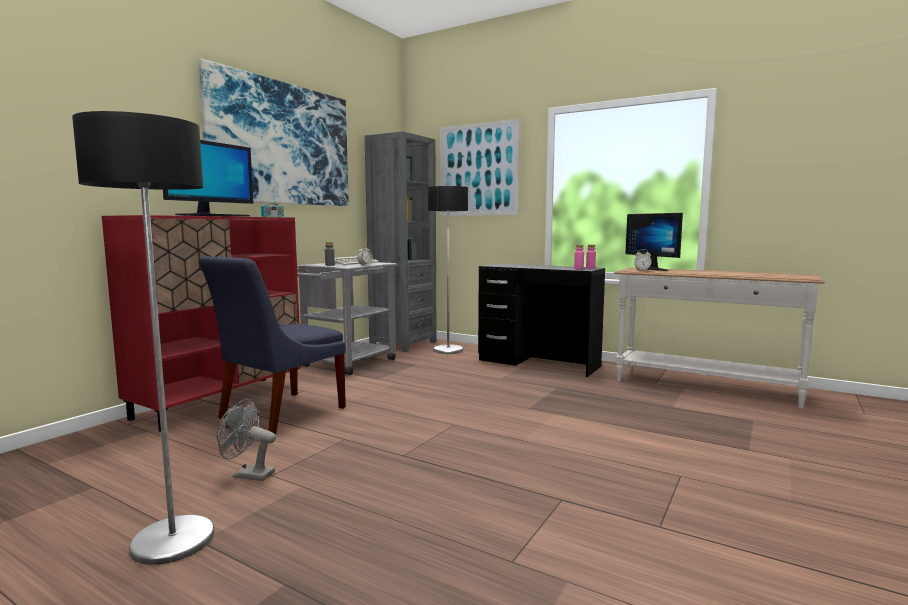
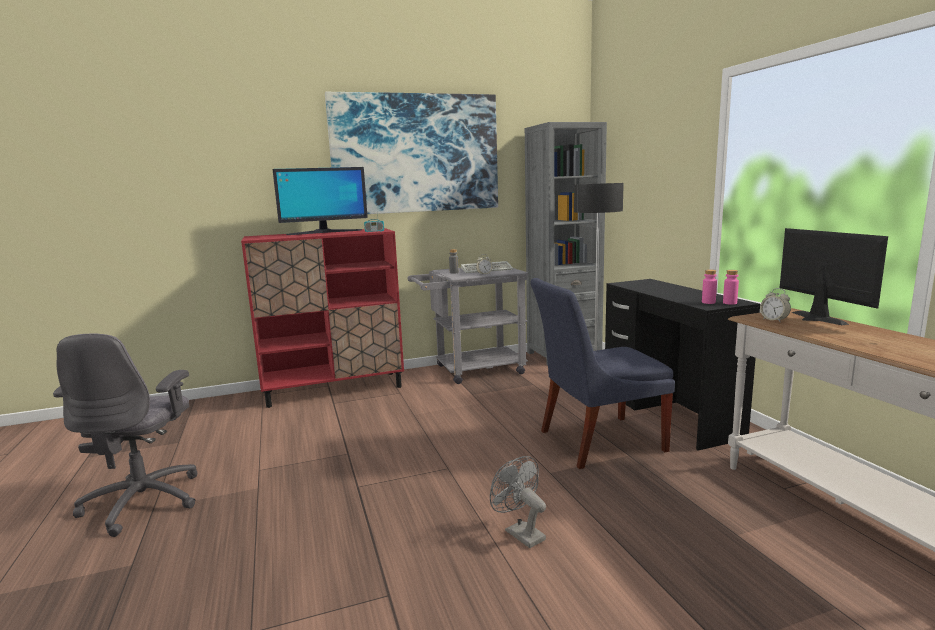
camera: 40 degrees right, 5 degrees up
floor lamp [72,111,214,565] -> grey office chair [53,334,198,537]
blue chair [199,256,346,435] -> blue chair moved to [530,278,675,469]
grey fan [216,399,276,481] -> grey fan moved to [490,456,546,548]
picture [440,119,520,216] -> none
monitor [625,213,683,271] -> monitor turned 150 degrees clockwise [780,228,888,325]

